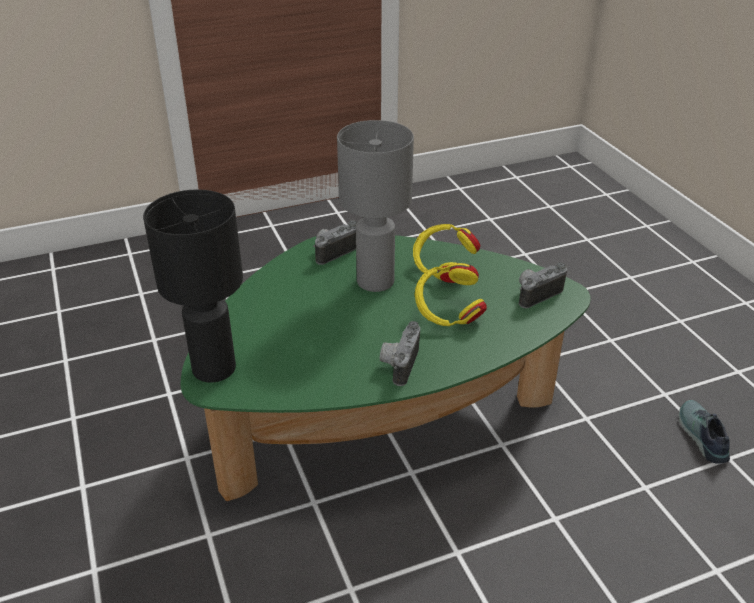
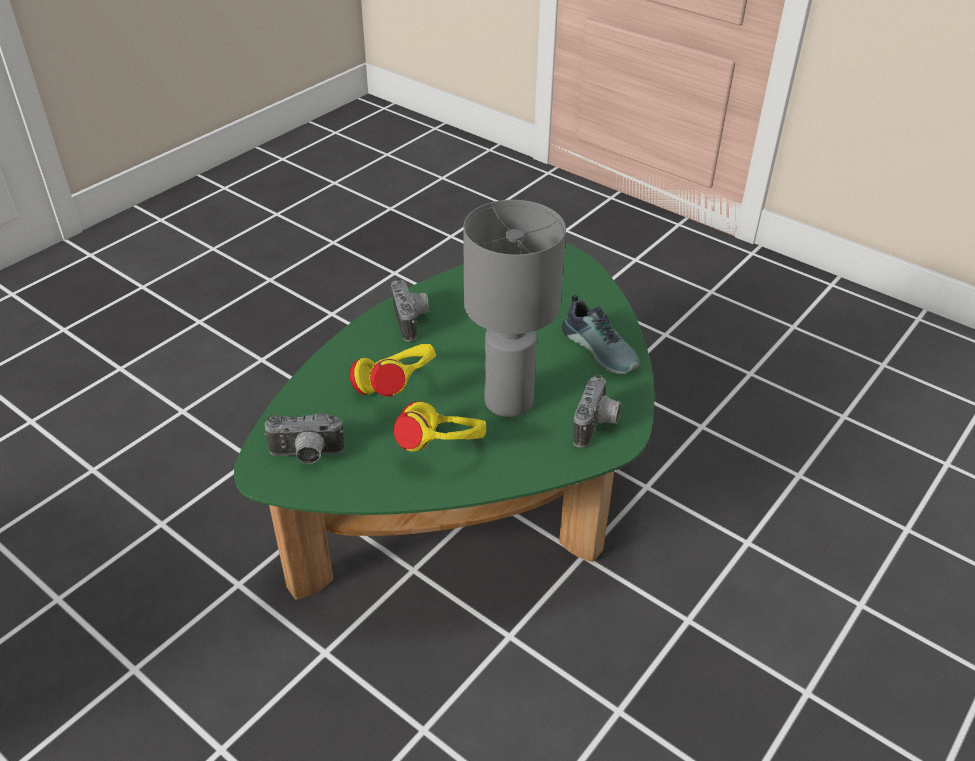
camera: 150 degrees right, 5 degrees up
black table lamp [143,189,243,383] -> none
camera [519,262,567,308] -> camera turned 60 degrees clockwise [264,414,344,464]
shoe [678,400,730,464] -> shoe moved to [562,295,640,374]

